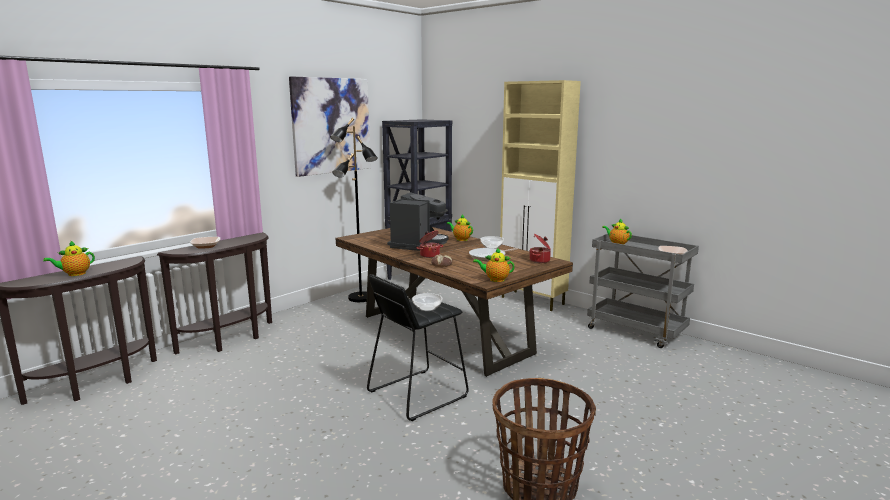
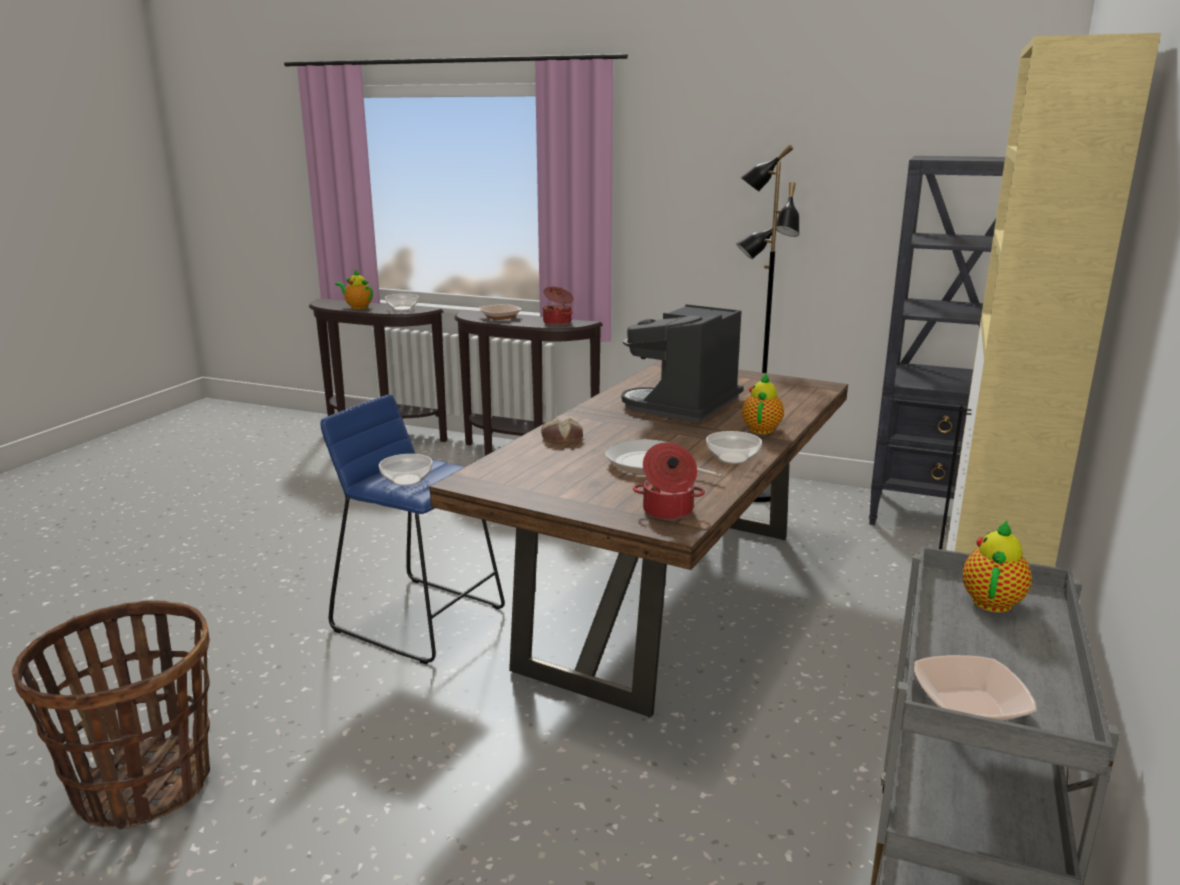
camera: 70 degrees right, 5 degrees up
picture [289,76,371,177] -> none
black stool [367,274,469,421] -> blue stool [320,394,505,664]
coffee machine [387,192,448,251] -> coffee machine turned 120 degrees clockwise [622,304,744,423]
cooking pot [417,230,443,258] -> cooking pot moved to [542,287,573,325]
teapot [473,247,515,282] -> none
none -> bowl [385,294,419,310]

